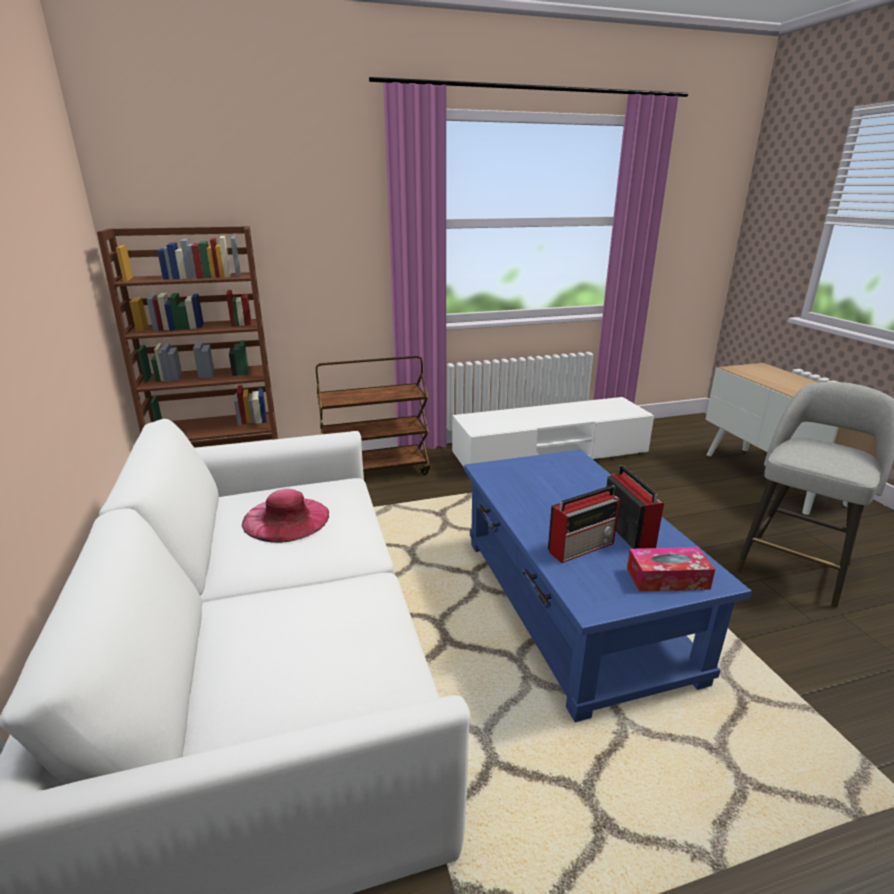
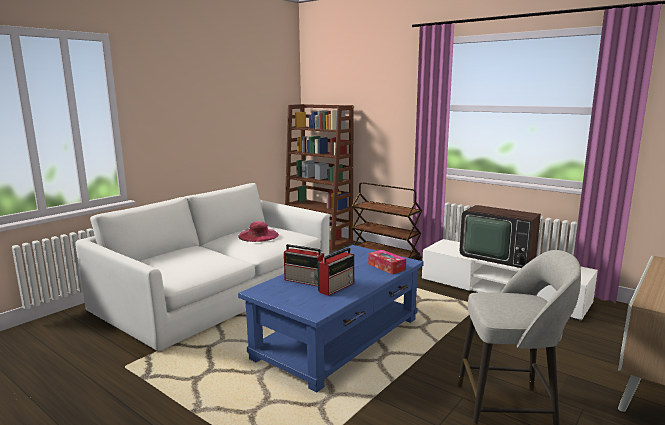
camera: 55 degrees right, 10 degrees down
tissue box [627,547,715,592] -> tissue box moved to [368,250,406,275]
none -> television [460,205,541,268]

